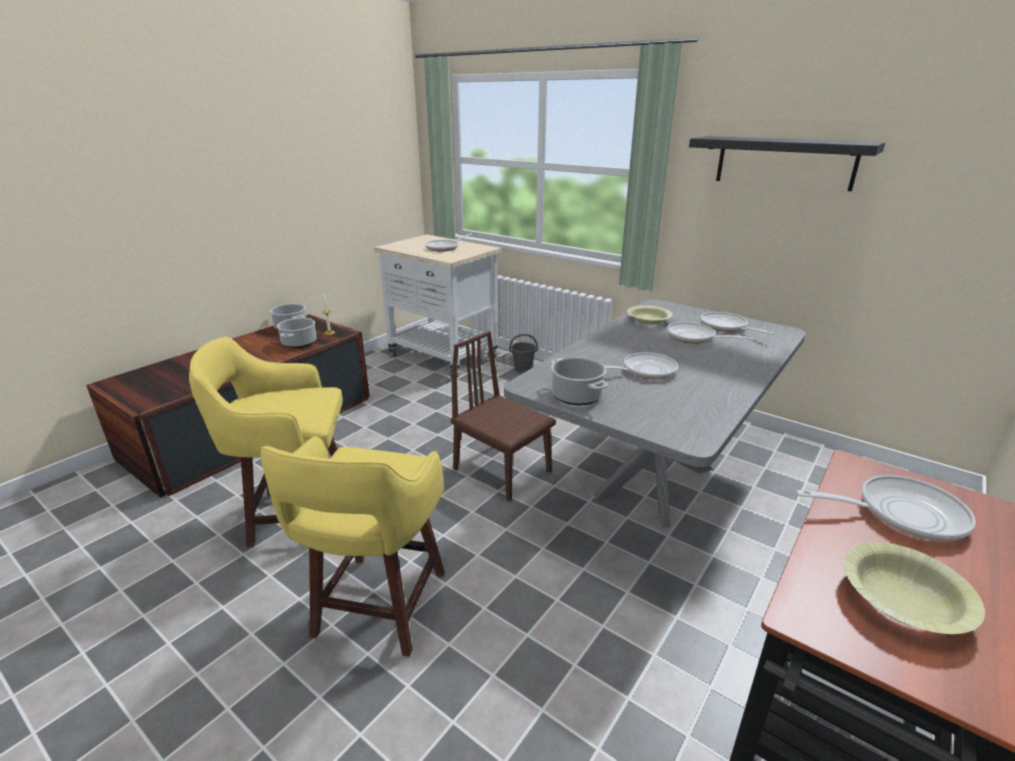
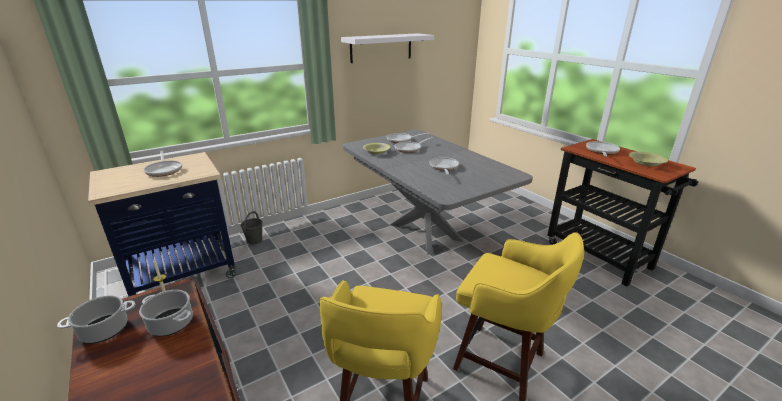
camera: 70 degrees left, 0 degrees up
white cart [374,234,501,378] -> blue cart [88,152,236,297]
brown chair [451,331,556,502] -> none
cooking pot [551,357,608,405] -> none
black shelf [689,136,885,191] -> white shelf [341,33,434,63]

